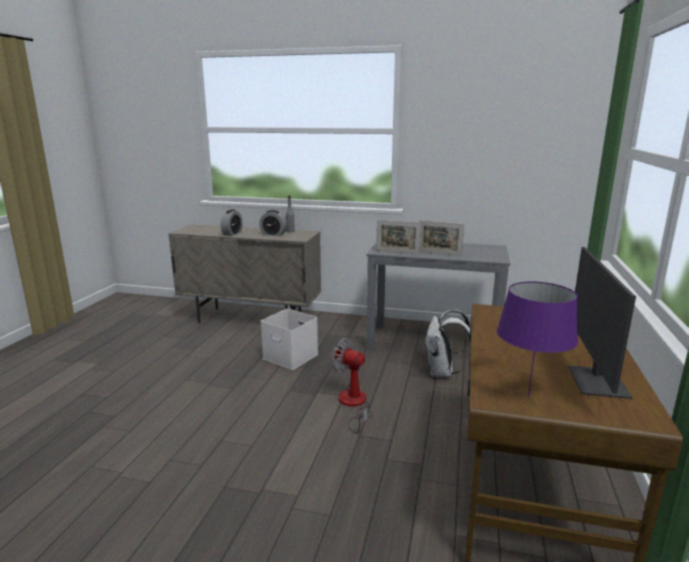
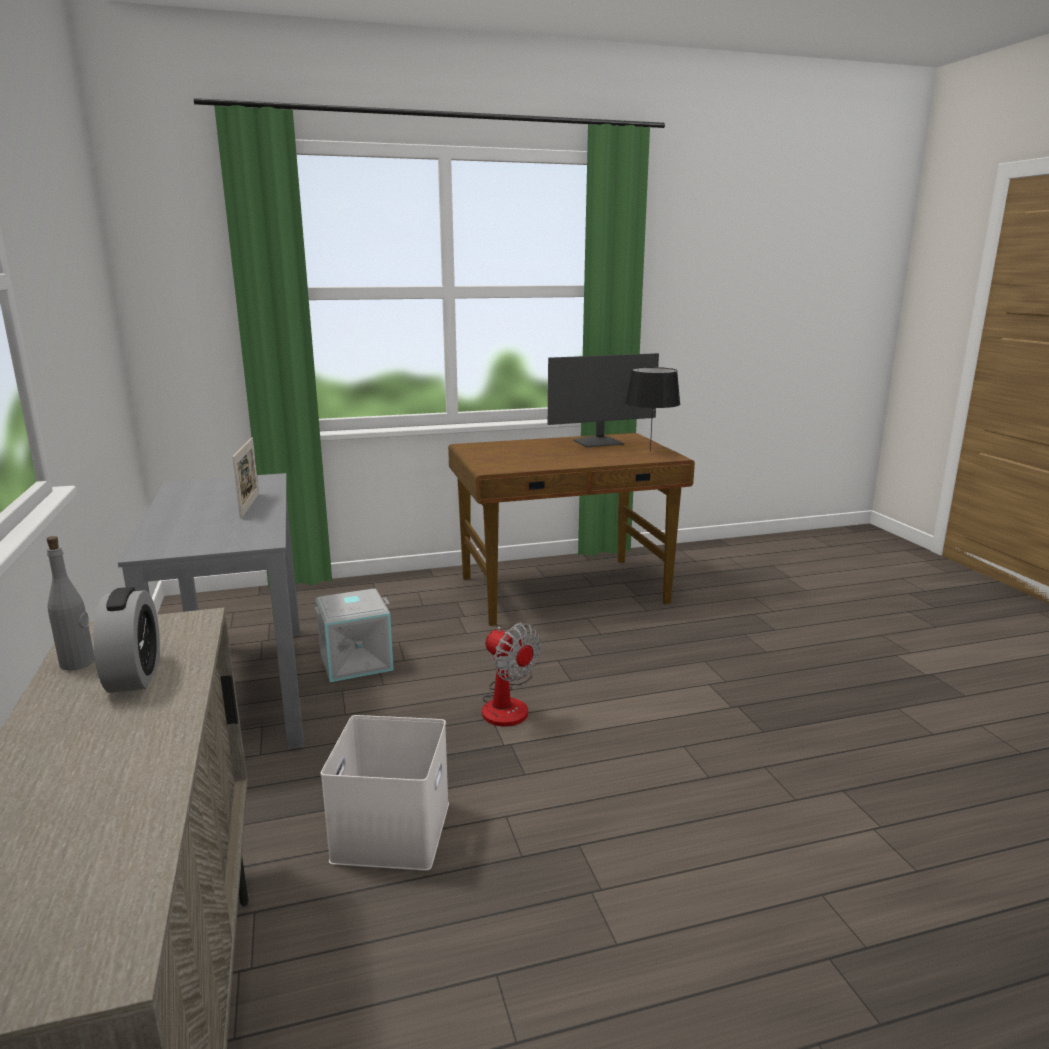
camera: 120 degrees left, 0 degrees up
alarm clock [221,209,243,236] -> none
fan [331,338,372,434] -> fan turned 45 degrees counterclockwise [482,622,541,726]
picture frame [376,220,421,254] -> none
white backpack [424,309,470,377] -> grey storage box [315,589,394,682]
purple table lamp [497,281,578,397] -> black table lamp [625,367,680,452]

